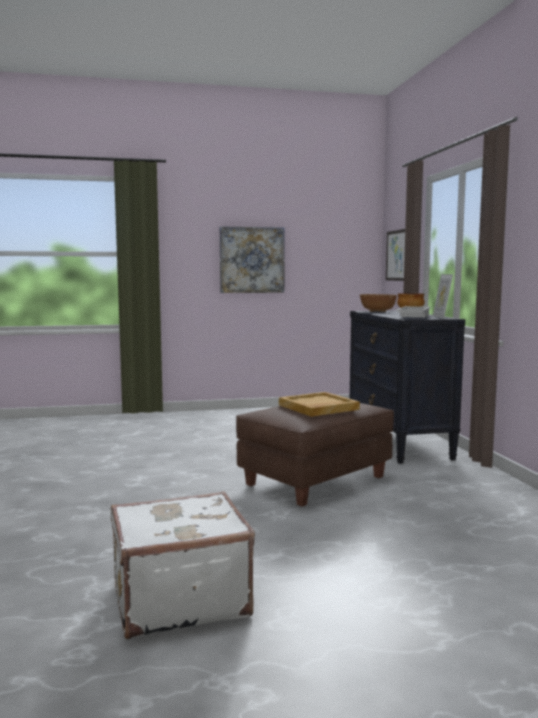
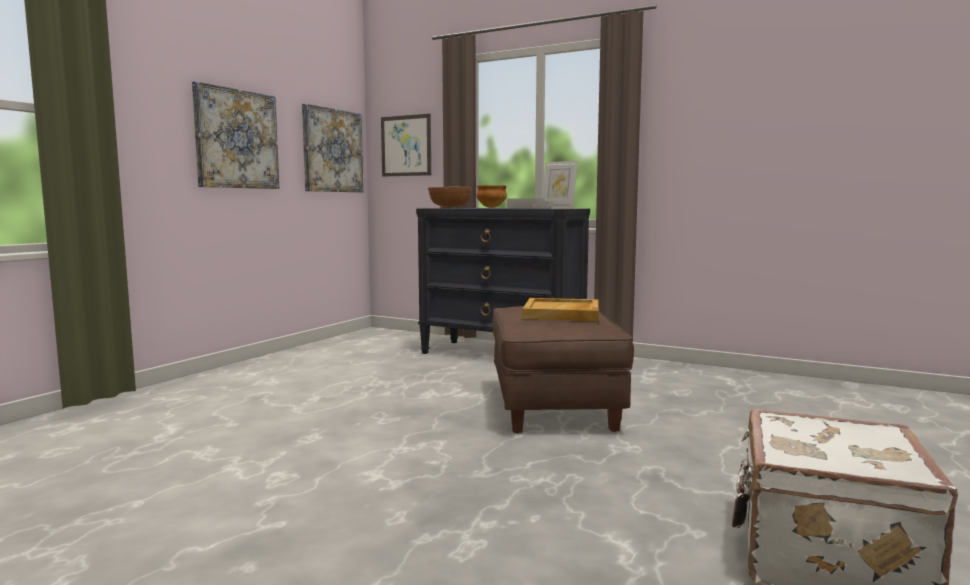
camera: 50 degrees left, 0 degrees up
none -> picture [302,104,363,192]

